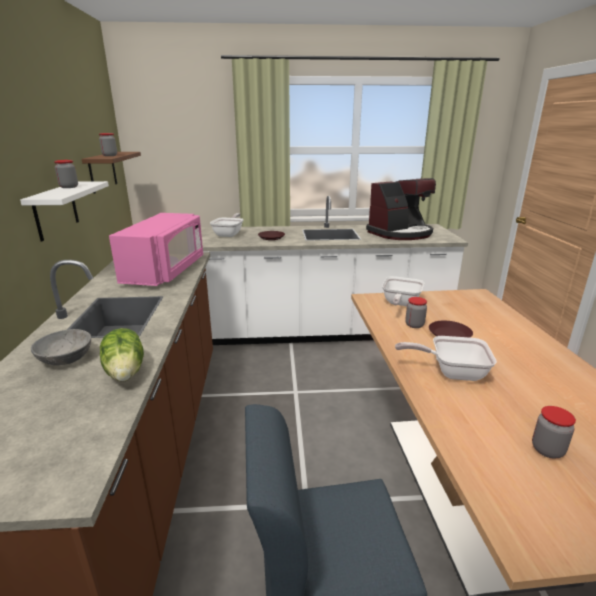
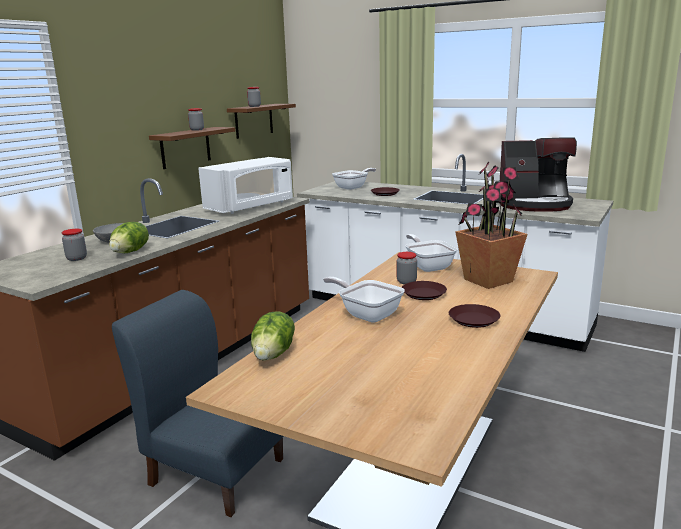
camera: 35 degrees right, 5 degrees down
white shelf [20,181,109,242] -> brown shelf [149,127,235,169]
pink microwave [109,213,203,286] -> white microwave [198,157,293,214]
frying pan [382,276,424,306] -> frying pan turned 105 degrees clockwise [405,234,458,272]
jar [532,406,576,458] -> jar moved to [62,229,87,261]
none -> lettuce [251,312,295,361]
none -> brown plate [449,304,501,328]
none -> potted plant [455,162,528,289]

